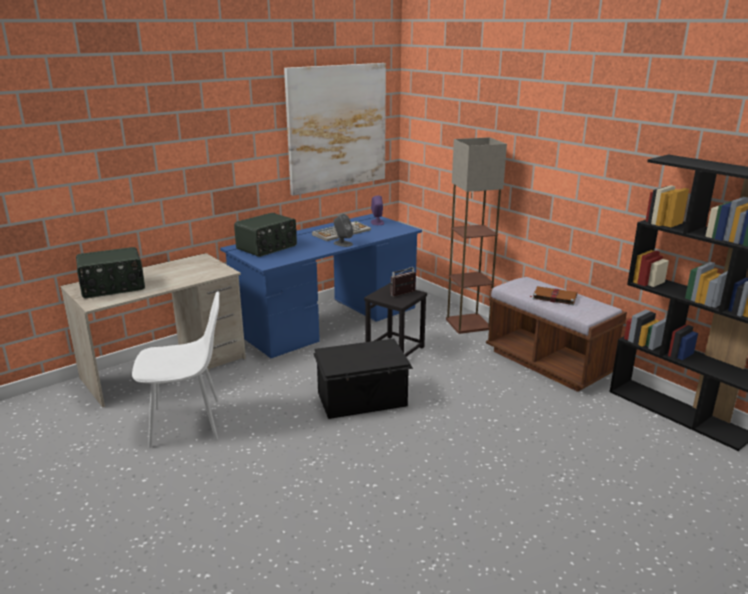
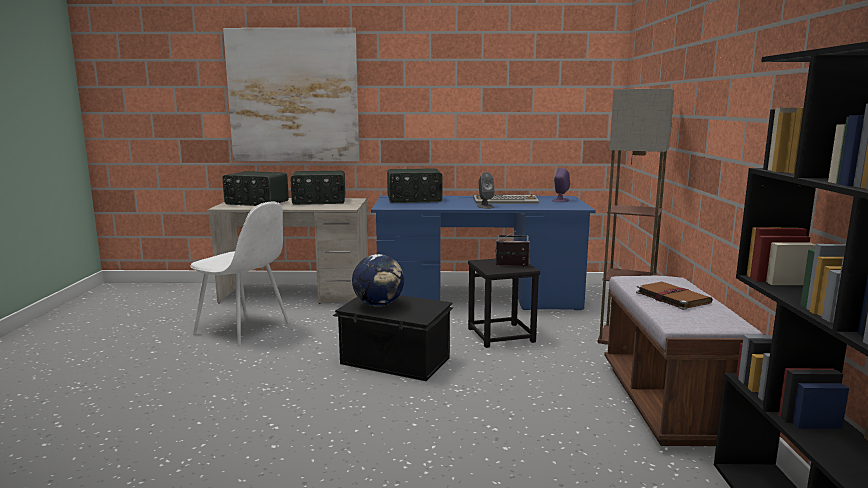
camera: 40 degrees right, 10 degrees down
picture [284,63,386,196] -> picture moved to [223,28,360,162]
none -> radio [290,171,345,205]
none -> globe [352,254,404,306]

